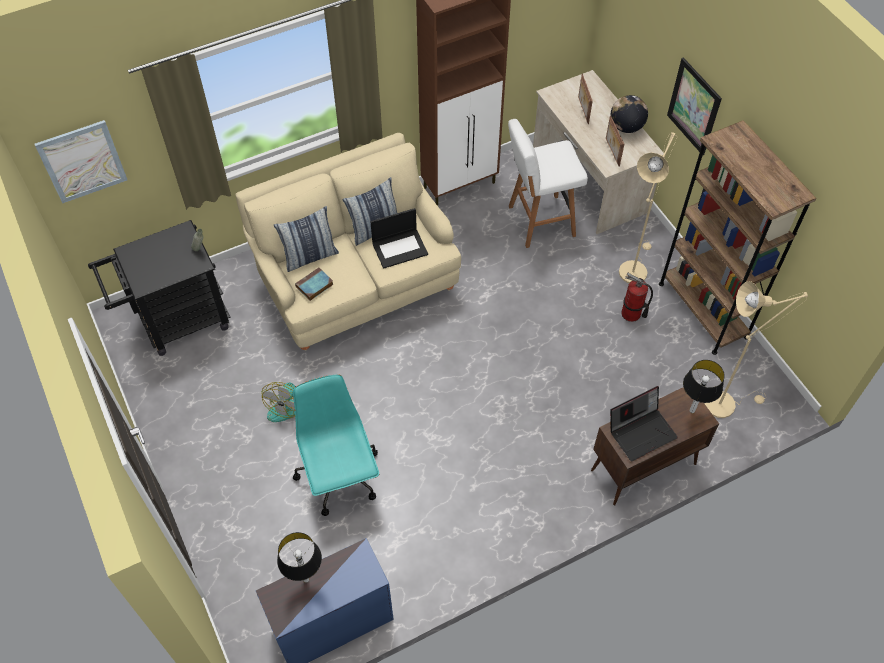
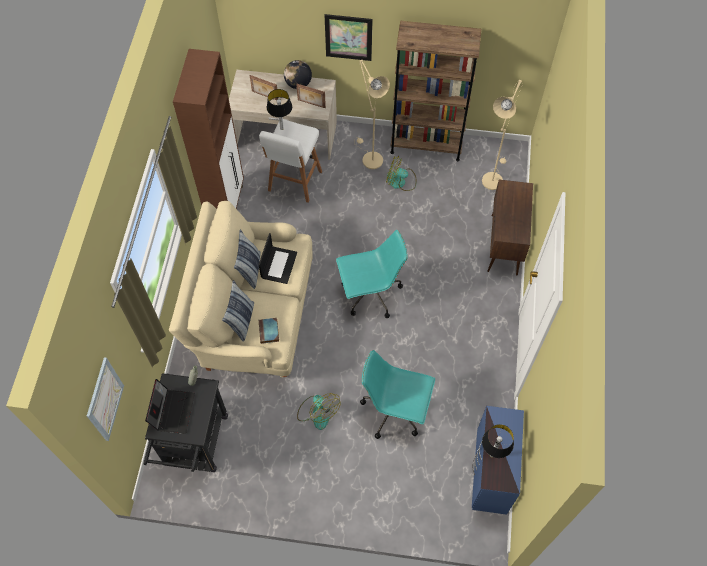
camera: 55 degrees left, 5 degrees up
laptop [611,386,678,461] -> laptop moved to [145,379,195,434]
fire extinguisher [621,273,653,322] -> fan [386,156,417,191]
table lamp [683,360,725,413] -> table lamp moved to [267,89,292,130]
none -> turquoise office chair [336,230,408,318]

